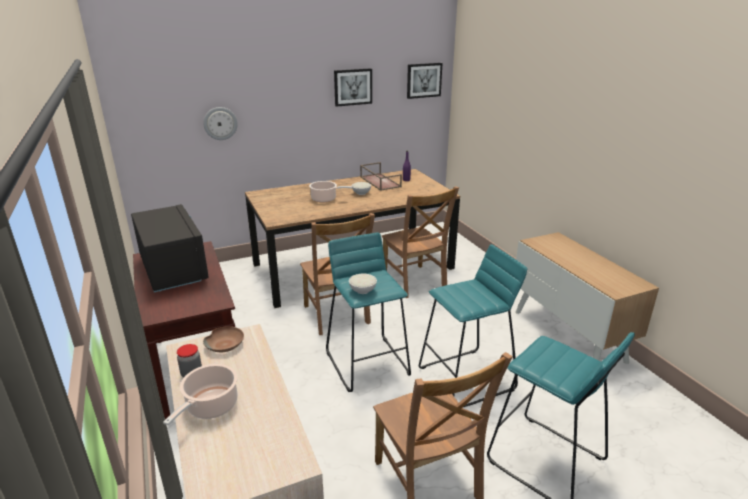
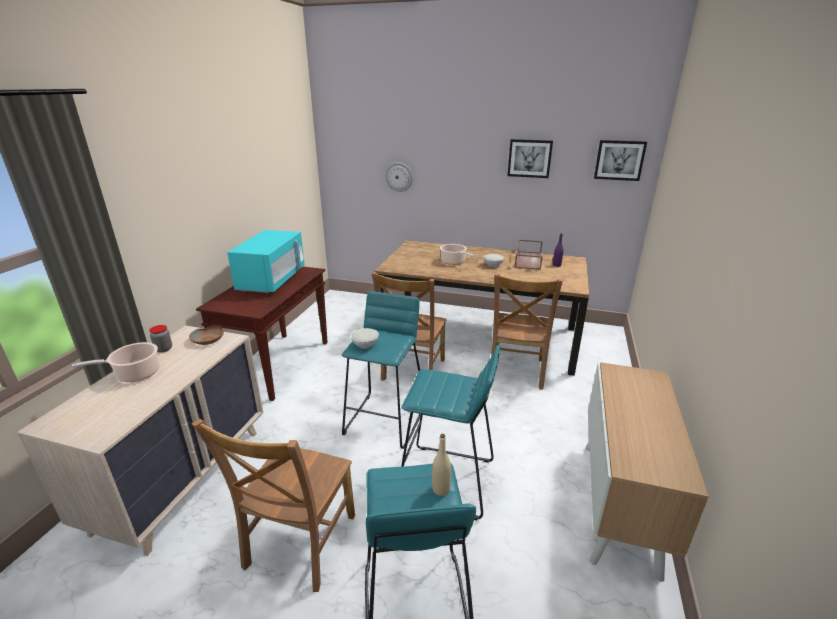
camera: 40 degrees right, 0 degrees up
black microwave [131,204,209,292] -> turquoise microwave [227,230,305,293]
none -> beige bottle [432,434,451,496]

